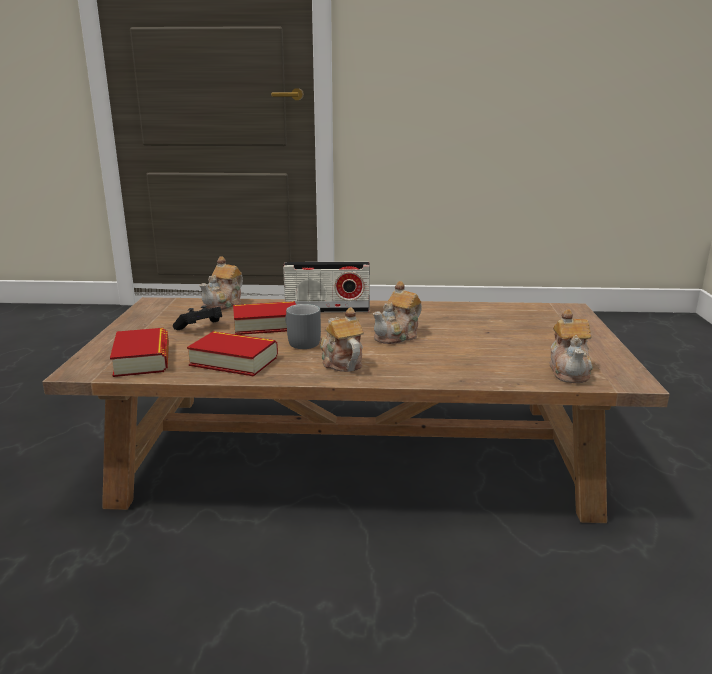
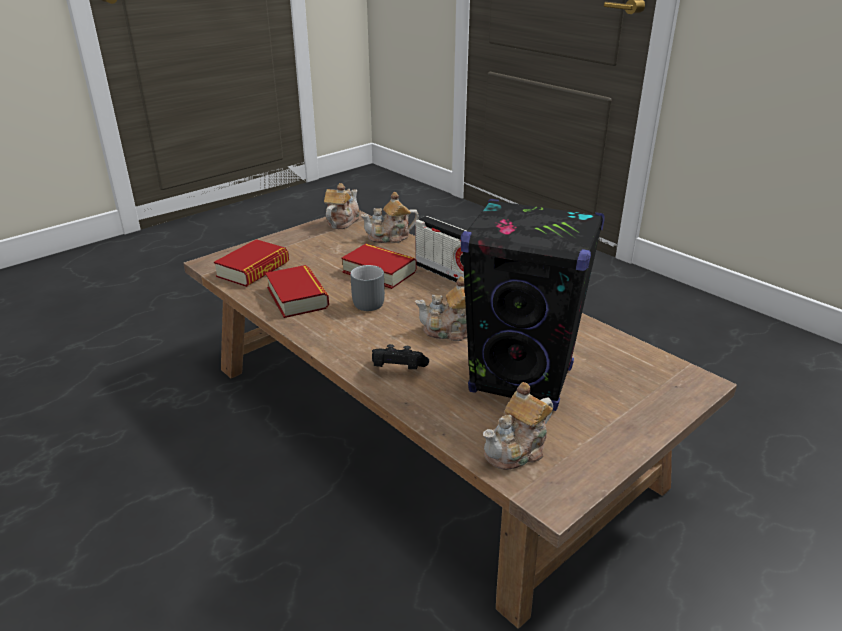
camera: 45 degrees right, 10 degrees up
black game controller [173,305,222,330] -> black game controller moved to [372,344,429,369]
teapot [320,307,364,372] -> teapot moved to [324,183,360,229]
none -> black speaker [461,199,605,411]

